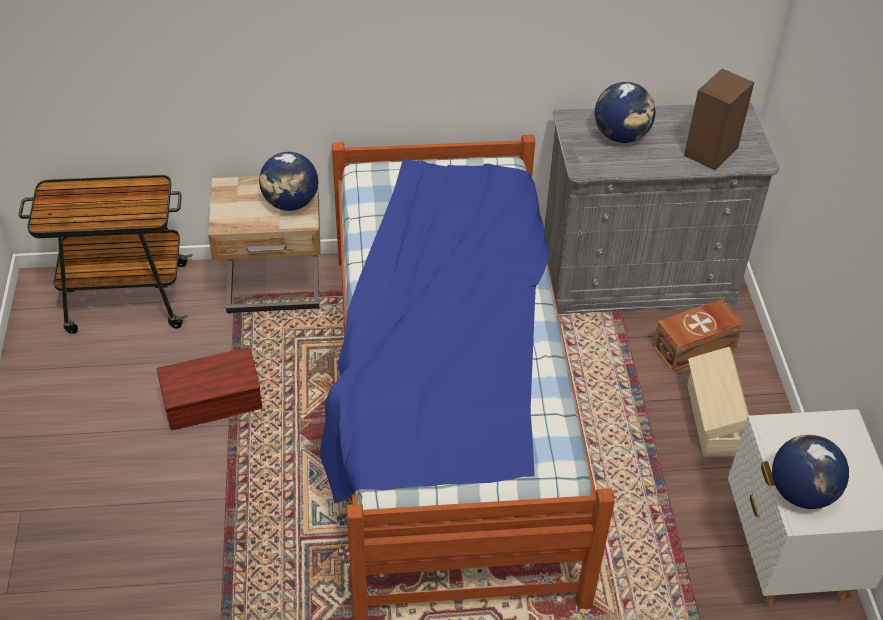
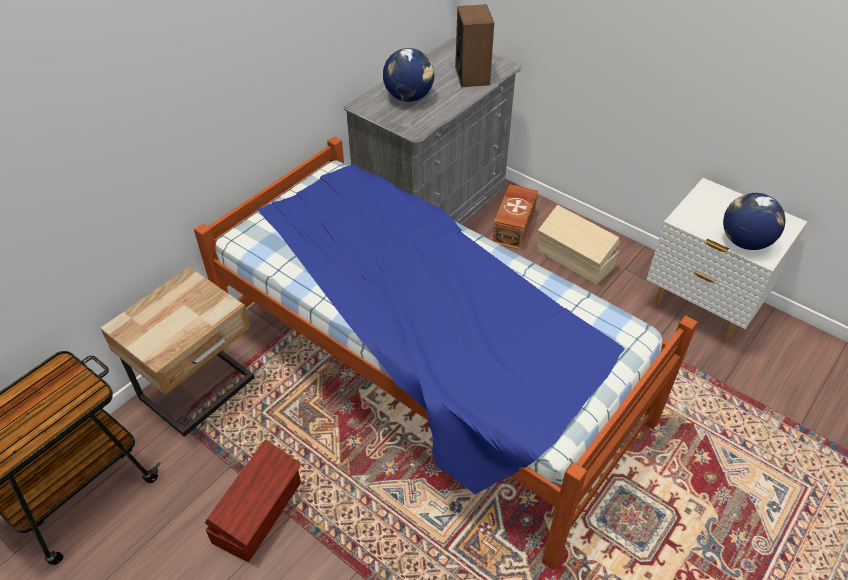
camera: 45 degrees left, 0 degrees up
globe [259,152,318,211] -> none

